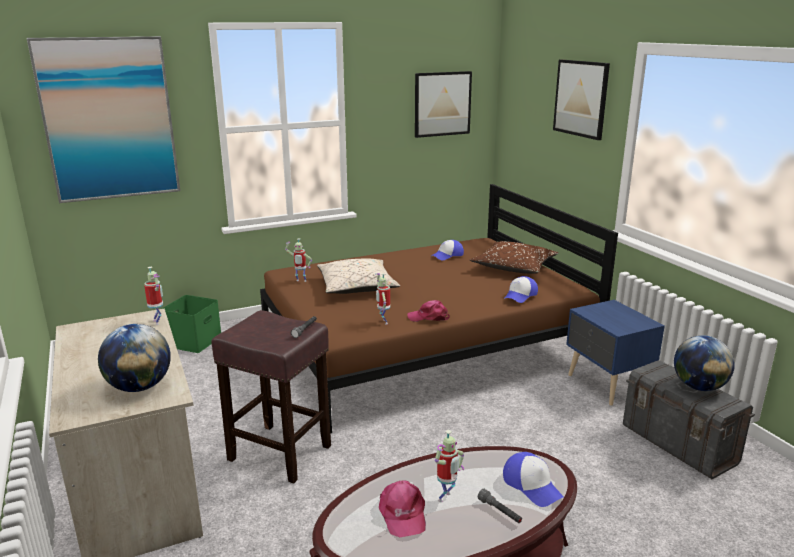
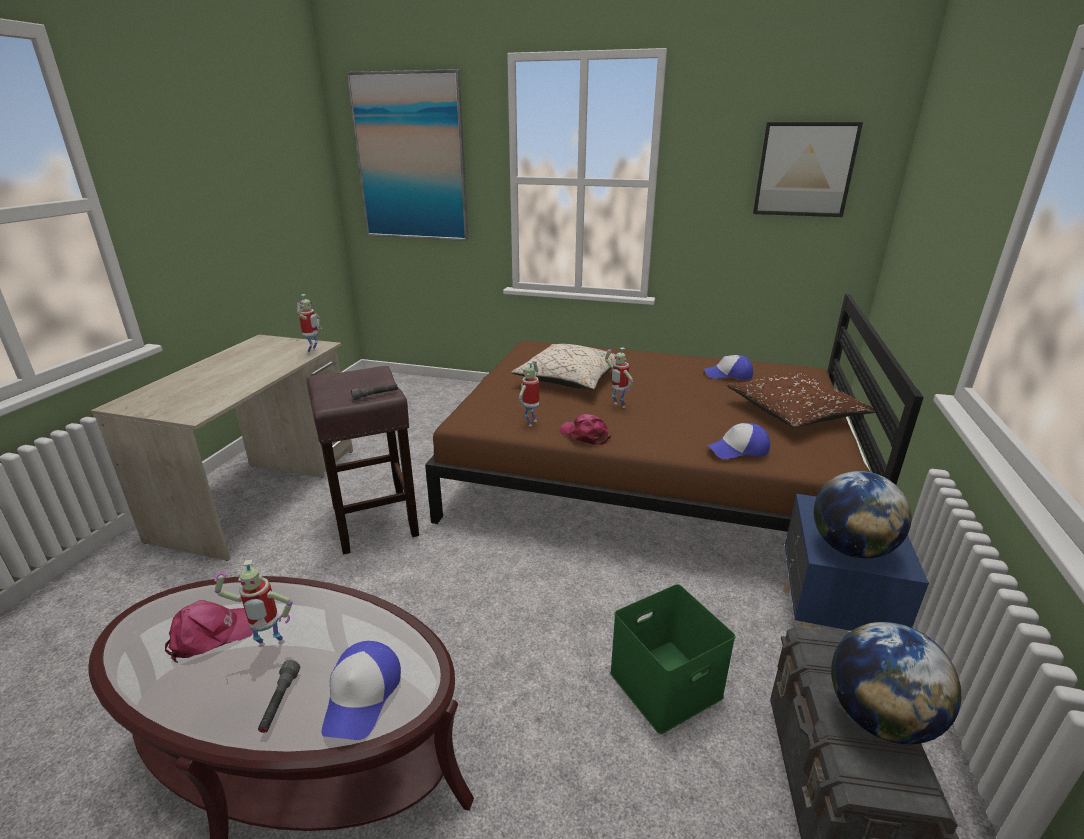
camera: 40 degrees right, 5 degrees up
globe [98,324,171,392] -> globe moved to [814,471,912,559]
green storage box [161,295,221,353] -> green storage box moved to [610,584,736,734]
toy robot [285,238,312,282] -> toy robot moved to [605,347,633,408]
pink cap [379,480,426,537] -> pink cap turned 150 degrees counterclockwise [165,600,253,663]
picture [553,59,610,140] -> none

